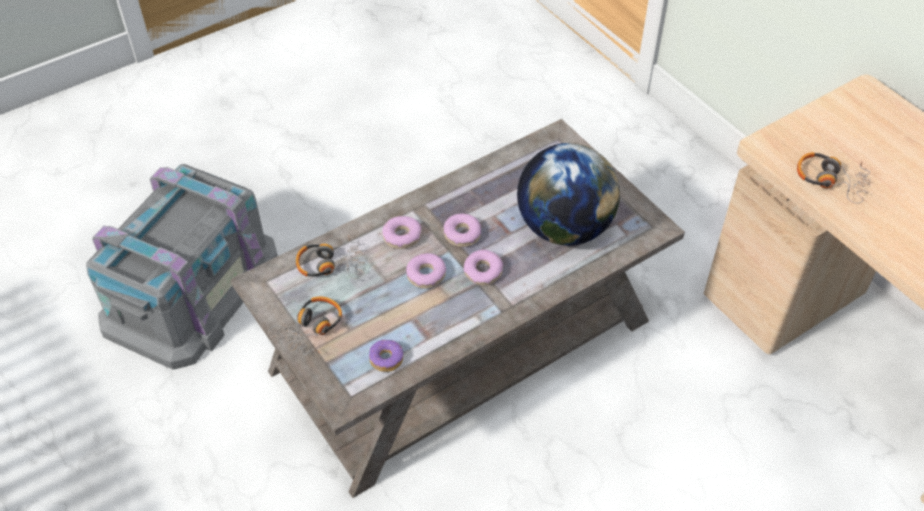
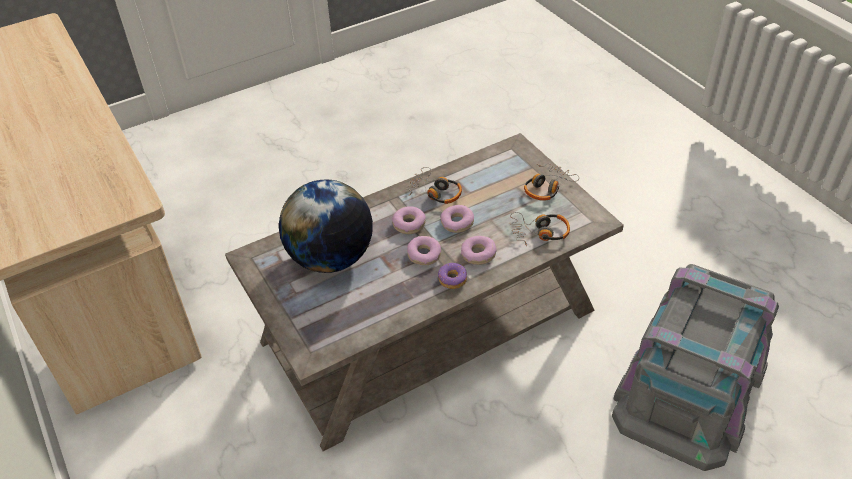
camera: 175 degrees left, 5 degrees down
donut [369,340,403,372] -> donut moved to [438,263,467,289]
headphones [797,152,871,203] -> headphones moved to [406,167,462,204]

